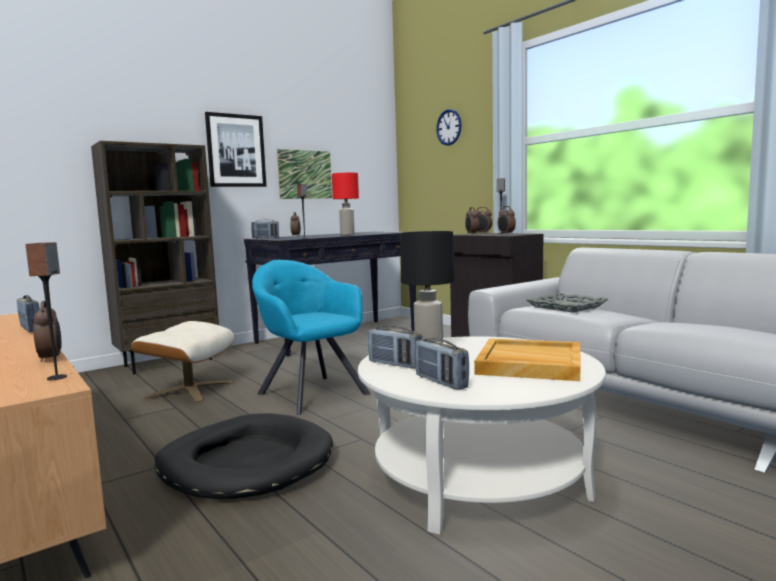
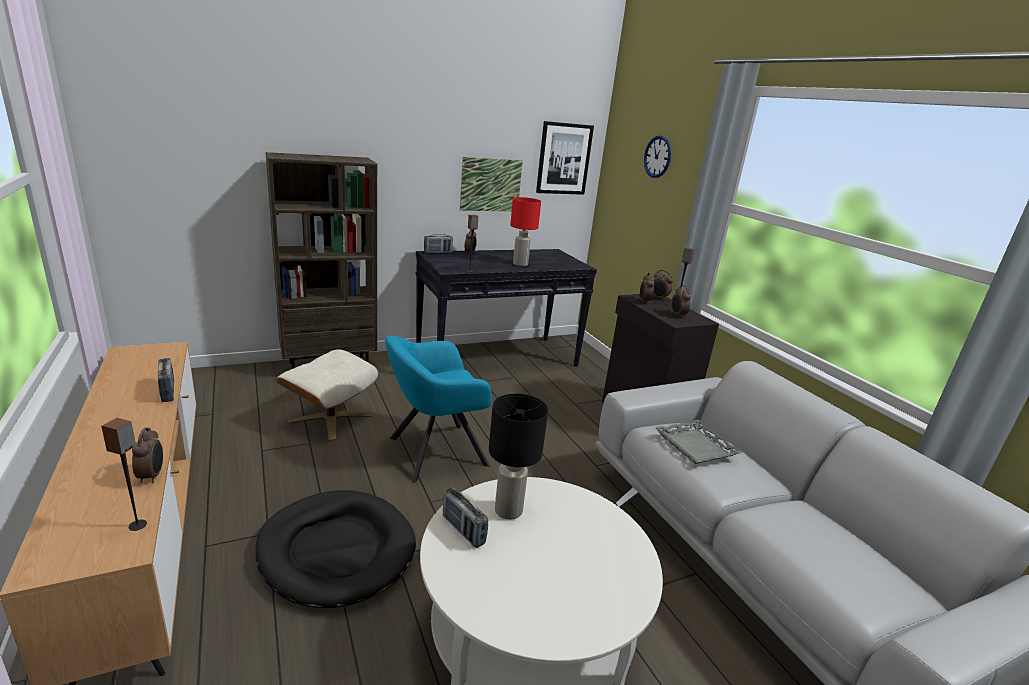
camera: 10 degrees right, 15 degrees up
picture [205,112,266,187] -> picture moved to [536,121,594,195]
turquoise armchair [252,260,371,415] -> turquoise armchair turned 90 degrees counterclockwise [385,336,492,483]
radio [415,338,469,390] -> none
beige tray [474,338,580,381] -> none

